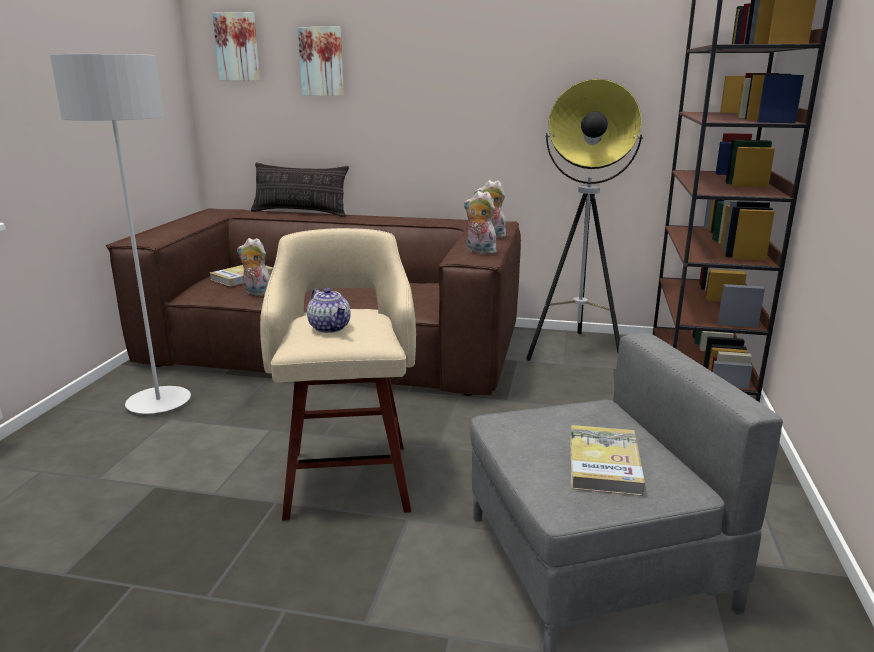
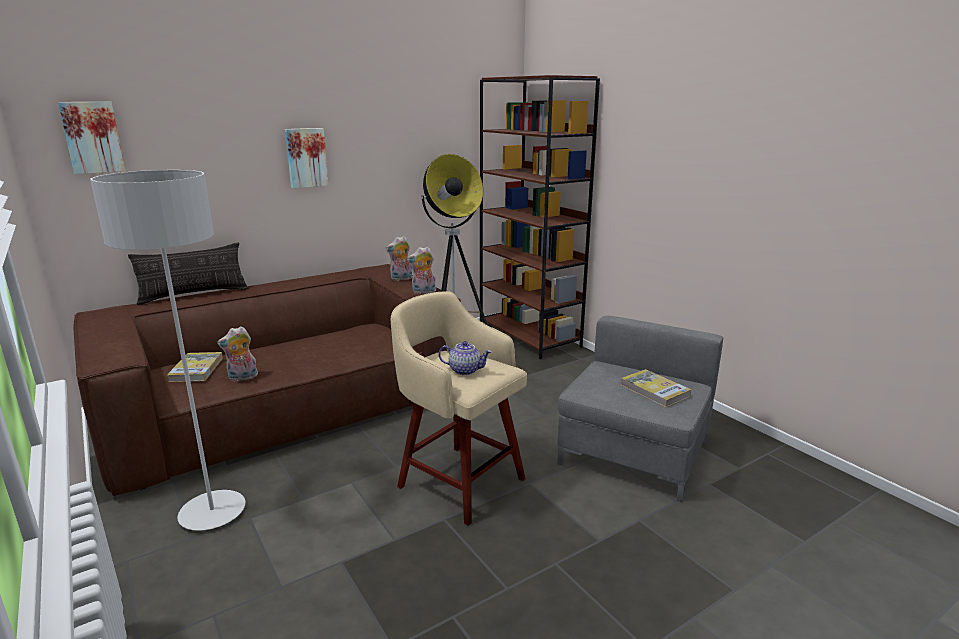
camera: 45 degrees left, 0 degrees up
picture [298,26,344,96] -> picture moved to [285,128,329,188]

